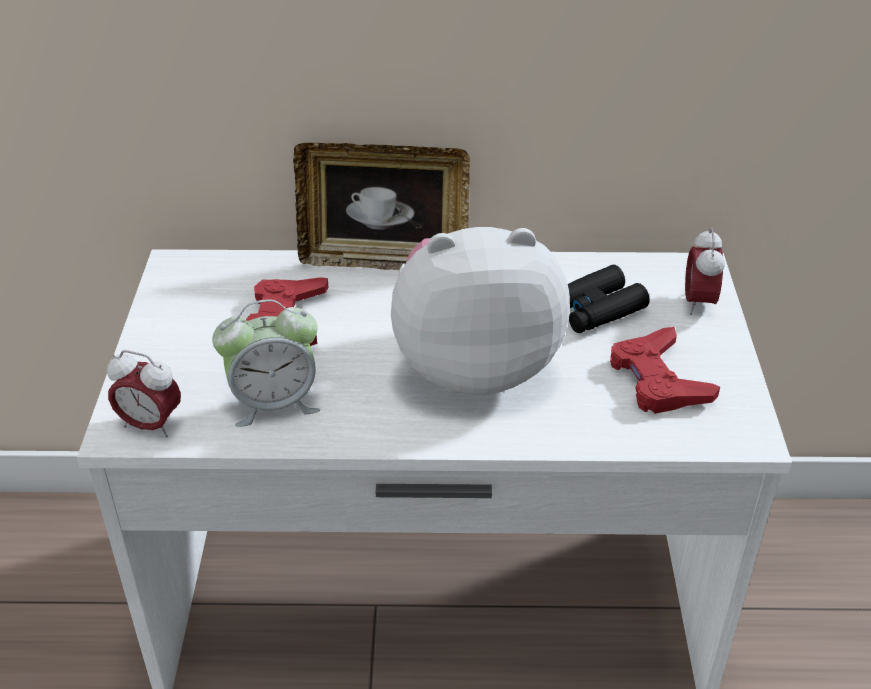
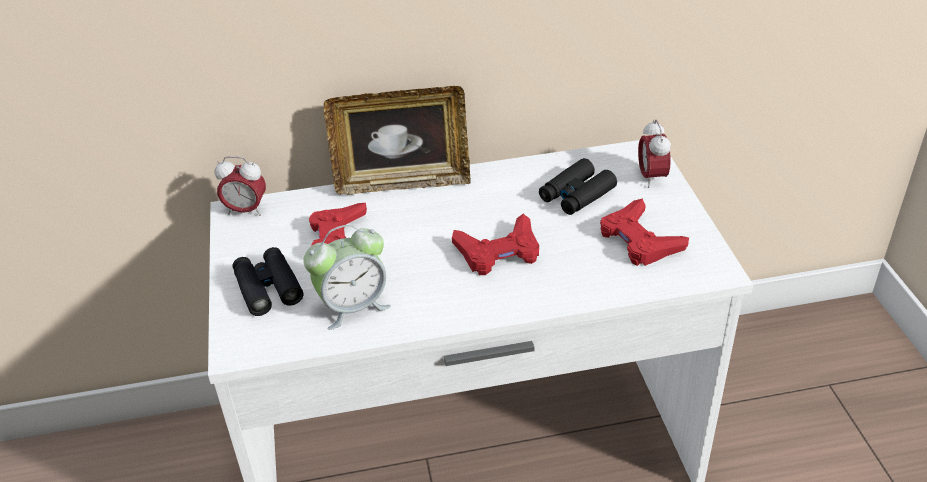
camera: 10 degrees left, 0 degrees up
alarm clock [107,350,181,438] -> alarm clock moved to [214,156,266,216]
plush toy [391,227,570,395] -> red game controller [452,214,539,275]
none -> black binoculars [233,247,303,316]

